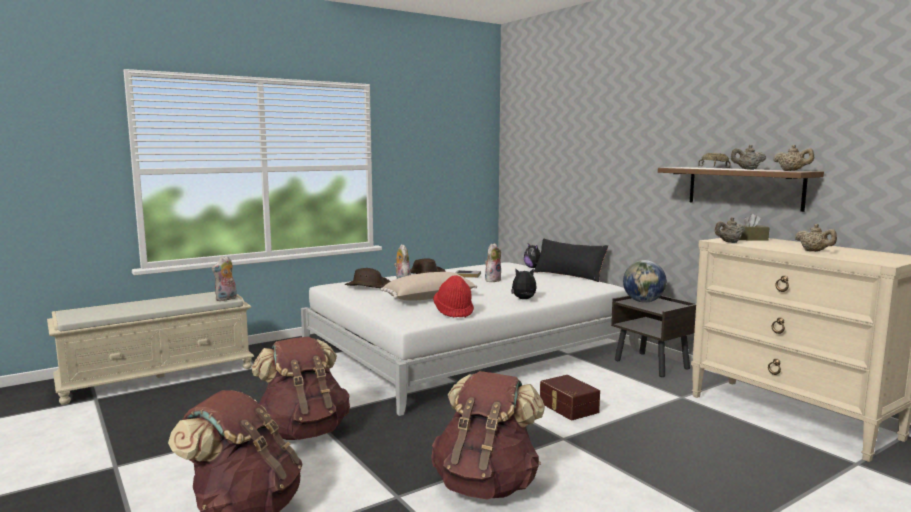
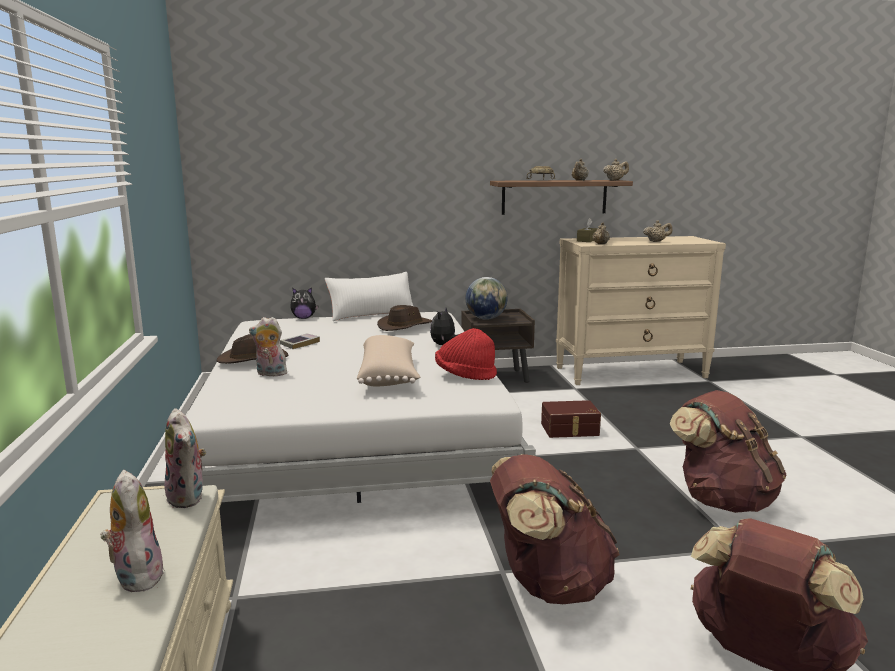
camera: 65 degrees left, 5 degrees up
brown hat [345,268,391,288] -> brown hat moved to [377,305,432,331]
plush toy [485,243,501,282] -> plush toy moved to [101,470,165,592]
black pillow [534,238,608,282] -> white pillow [325,272,413,321]

